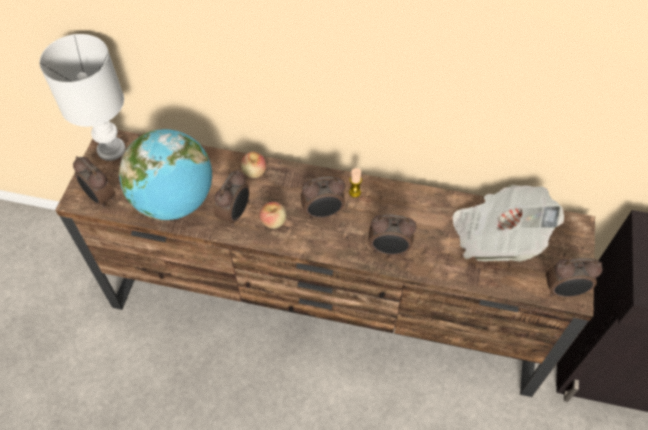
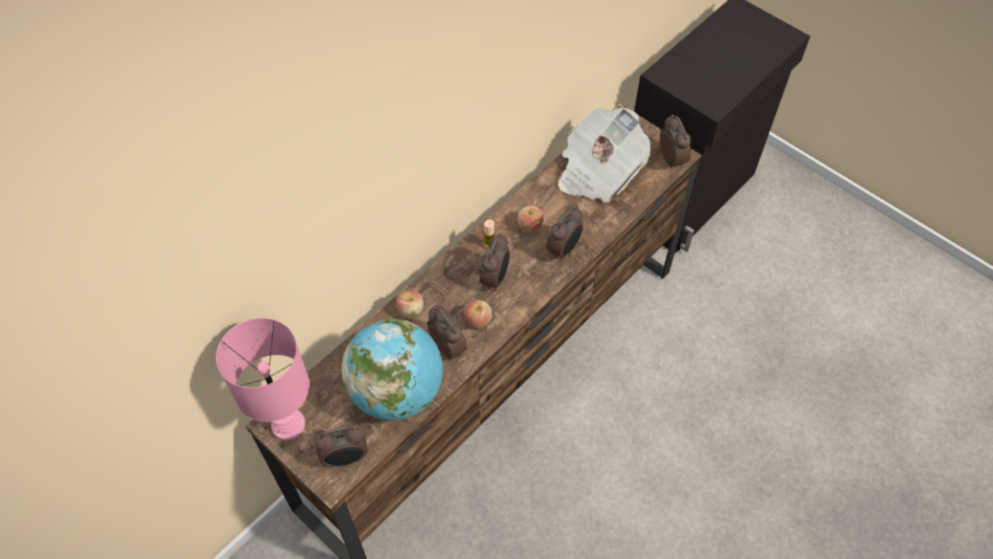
camera: 60 degrees left, 0 degrees up
white table lamp [39,34,125,161] -> pink table lamp [216,318,310,440]
alarm clock [546,258,603,297] -> alarm clock turned 45 degrees counterclockwise [660,114,691,169]
none -> apple [518,205,544,231]

